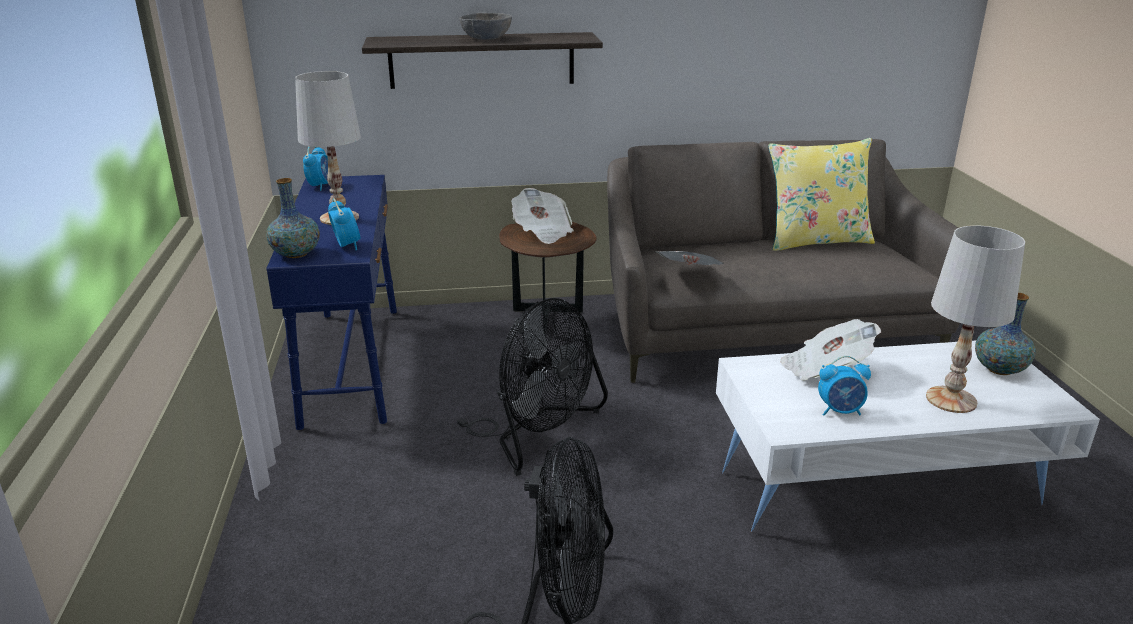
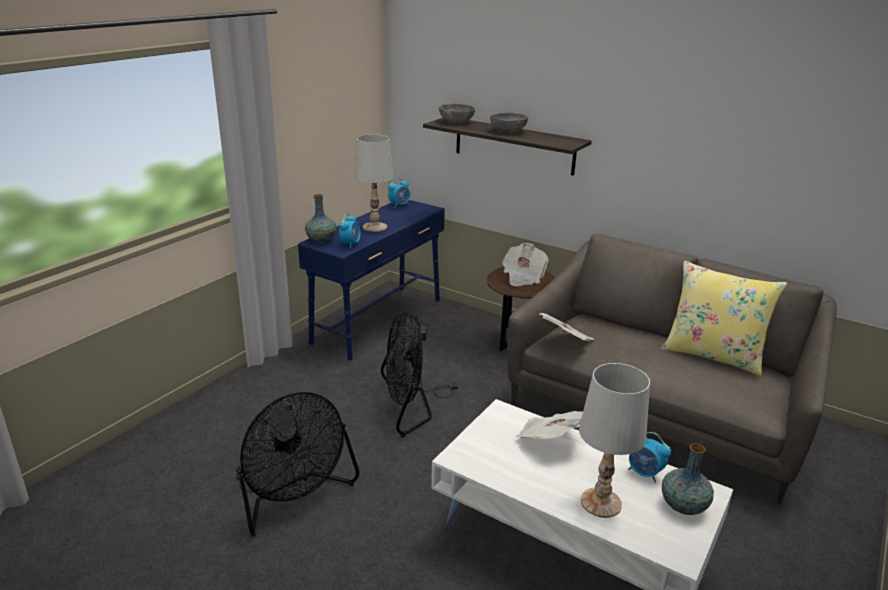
camera: 40 degrees right, 0 degrees up
black fan [457,298,608,476] -> black fan turned 90 degrees clockwise [381,312,458,438]
alarm clock [818,356,871,416] -> alarm clock moved to [628,432,671,483]
none -> grey bowl [439,104,475,123]

